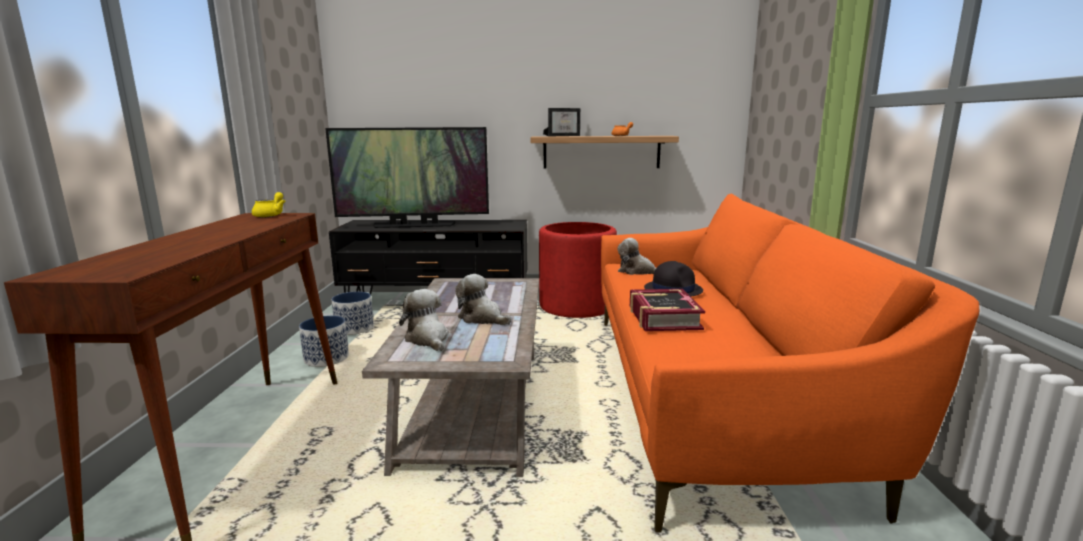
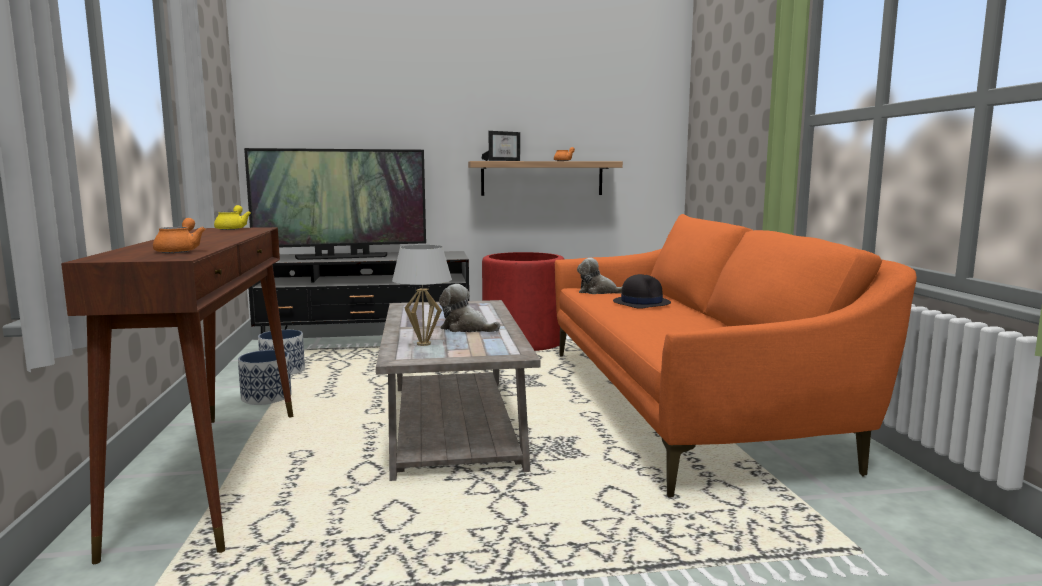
camera: 10 degrees left, 5 degrees down
plush toy [399,289,449,351] -> white table lamp [392,245,452,346]
book [630,289,705,331] -> none
none -> orange teapot [153,218,206,253]

